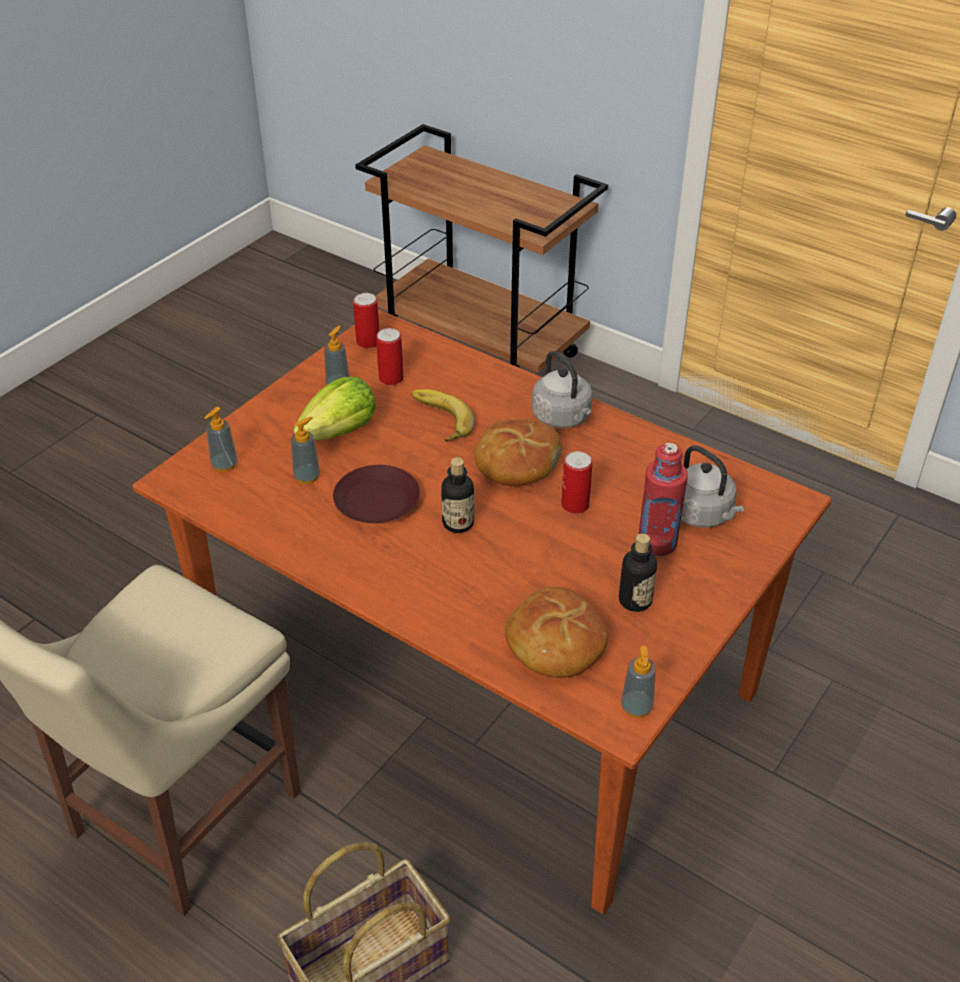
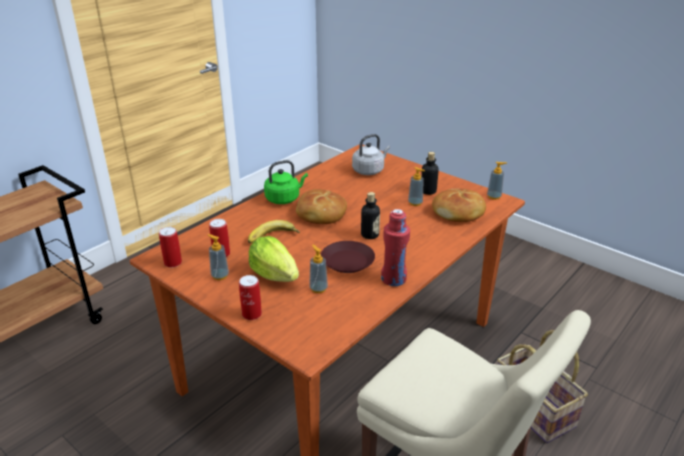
camera: 85 degrees left, 10 degrees down
soap dispenser [205,407,238,472] -> soap dispenser moved to [408,167,425,206]
grey kettle [532,351,593,428] -> green kettle [264,160,308,204]
can [561,451,592,514] -> can moved to [239,275,262,320]
red bottle [639,442,688,556] -> red bottle moved to [381,209,410,286]

